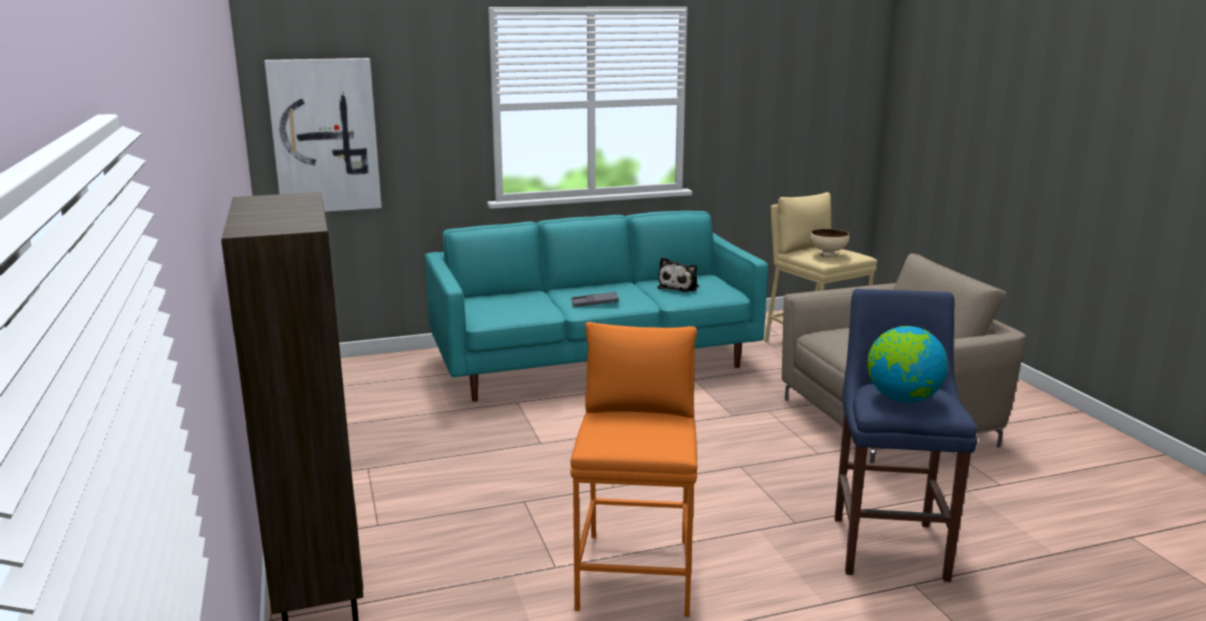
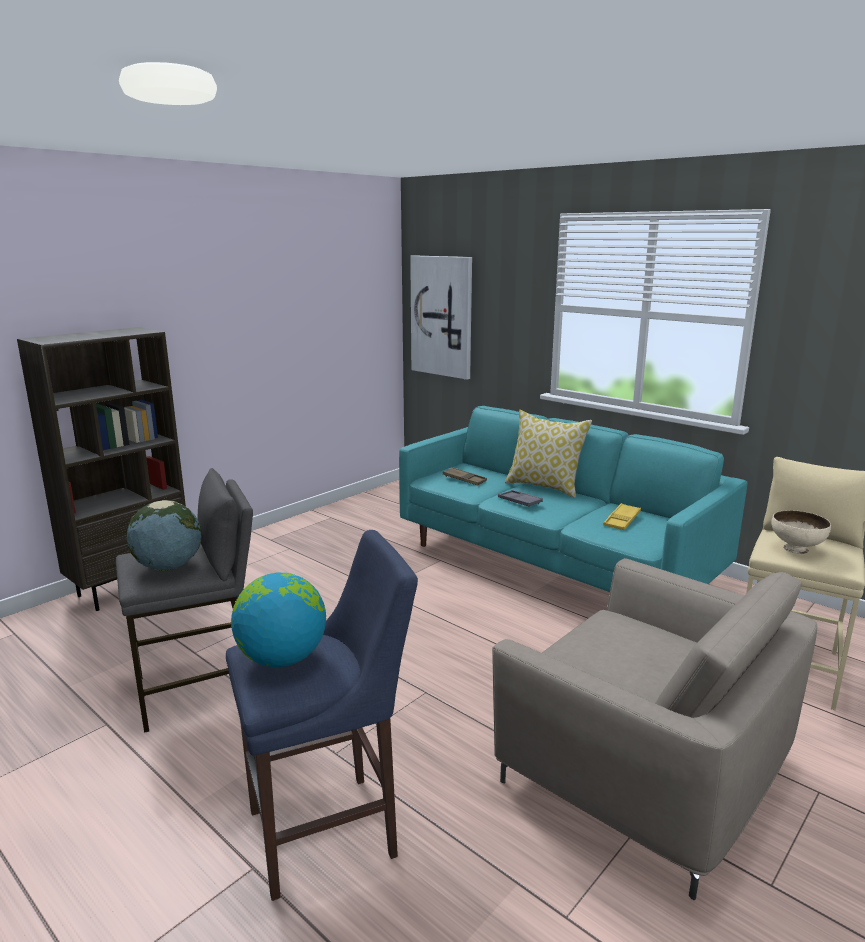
camera: 60 degrees right, 0 degrees up
orange stool [571,322,698,617] -> grey stool [116,468,253,733]
plush toy [657,257,699,292] -> yellow tray [603,503,641,530]
none -> globe [127,500,202,571]
none -> brown tray [443,467,487,485]
none -> pillow [505,410,592,498]

